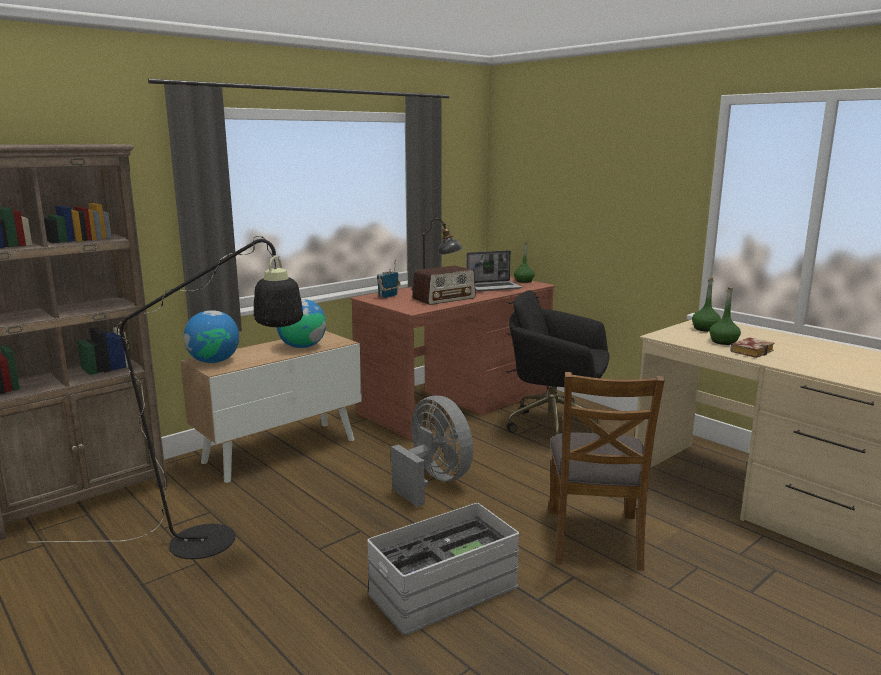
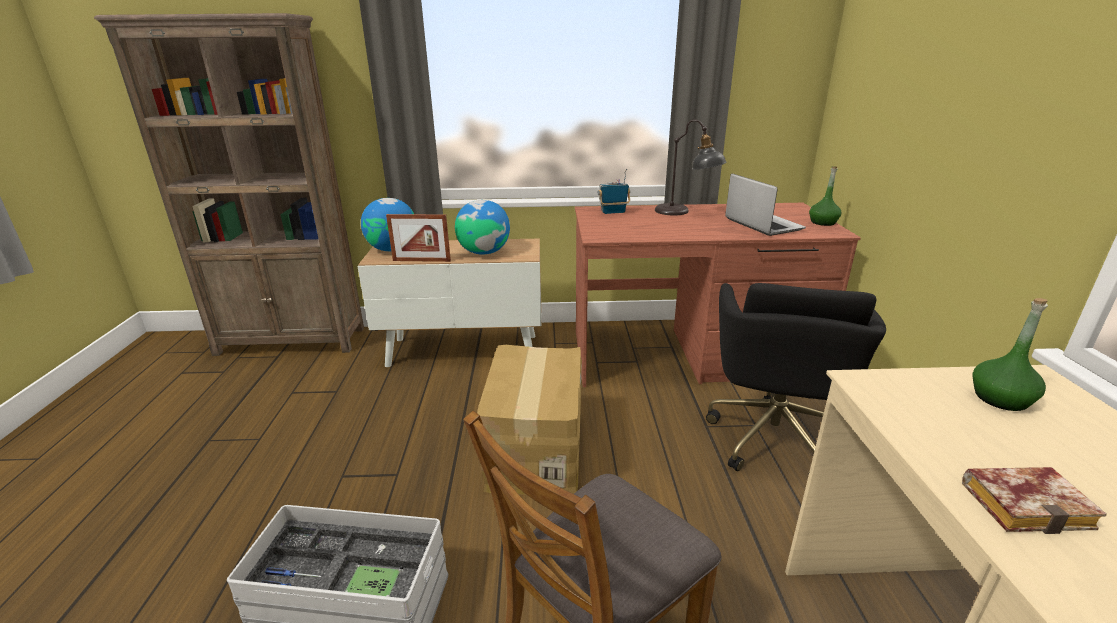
camera: 40 degrees right, 10 degrees up
black floor lamp [28,236,303,559] -> none
grey fan [391,396,473,507] -> cardboard box [477,345,582,495]
radio [412,265,476,305] -> none
laptop [466,250,522,291] -> laptop turned 135 degrees counterclockwise [725,173,806,236]
black office chair [507,290,610,436] -> black office chair turned 135 degrees counterclockwise [706,283,886,472]
green bottle [709,287,741,345] -> none
none -> picture frame [386,214,451,262]

